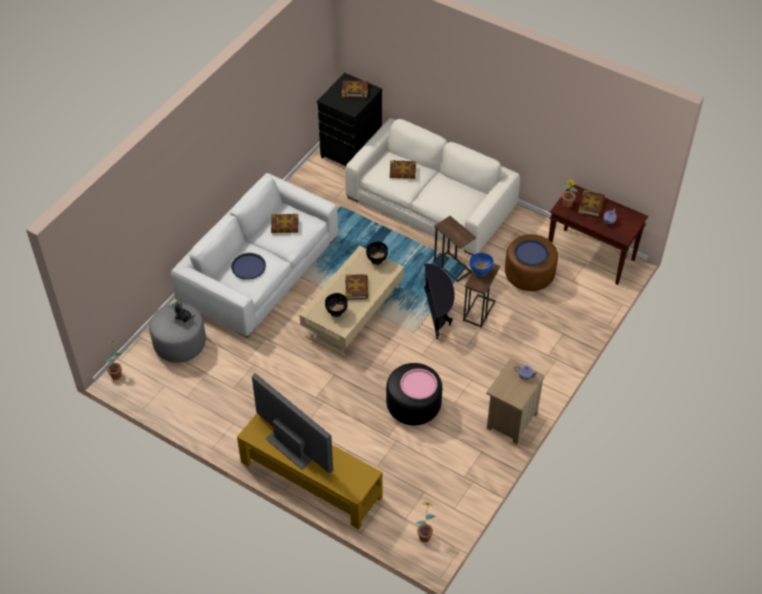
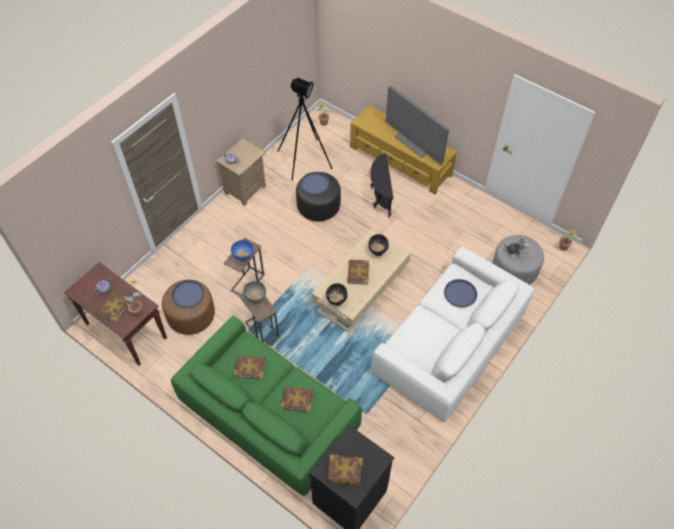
camera: 175 degrees left, 5 degrees up
book [271,214,299,233] -> book moved to [234,356,265,379]
white sofa [345,118,520,256] -> green sofa [171,316,362,496]
pink tray [400,369,437,399] -> blue tray [300,172,330,195]
black side table [424,263,455,339] -> black side table moved to [370,154,394,218]
none -> grey bowl [243,281,266,303]
none -> black floor lamp [277,78,333,181]

